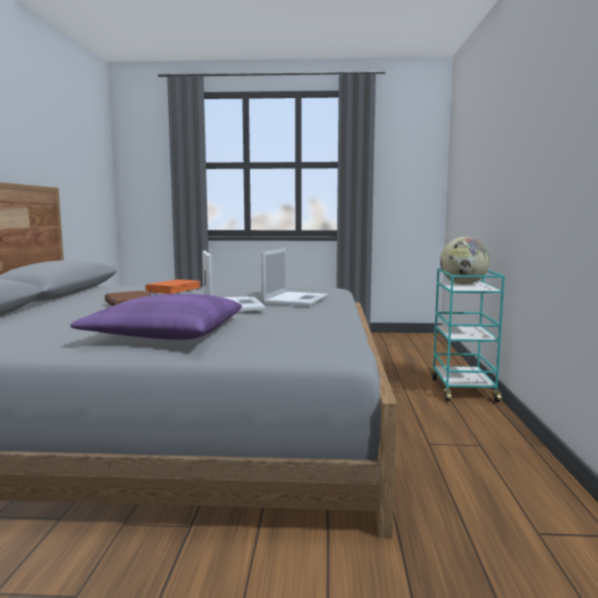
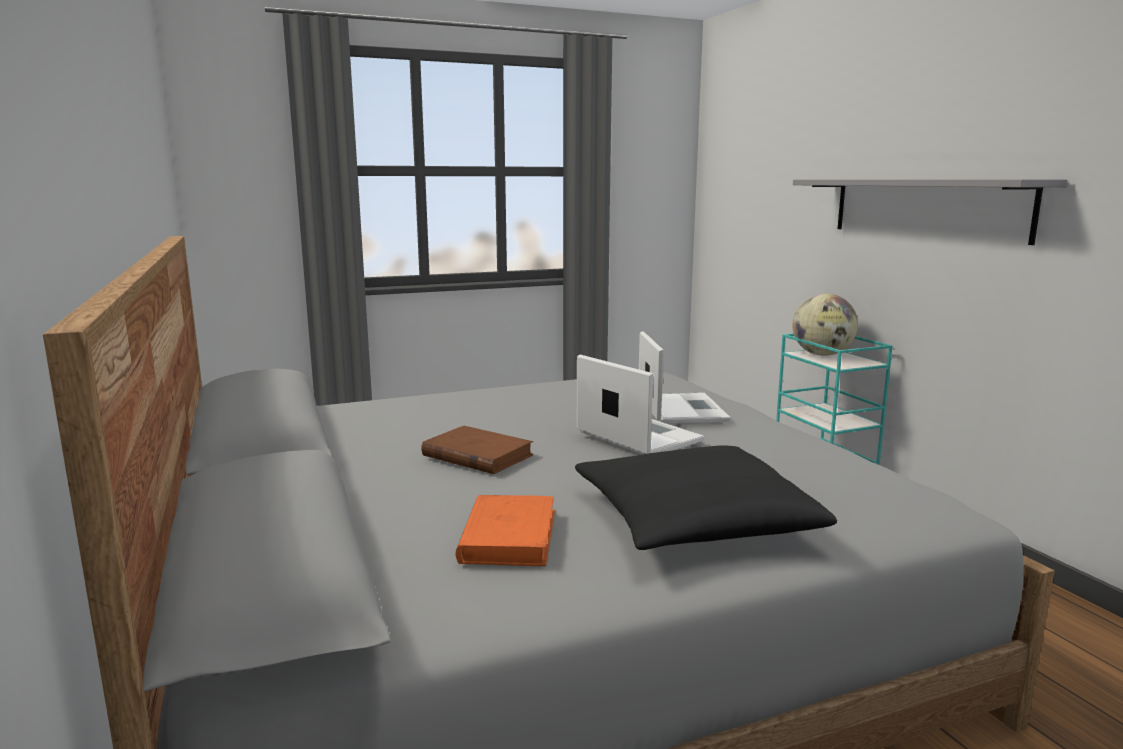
camera: 25 degrees left, 5 degrees up
purple pillow [70,294,242,340] -> black pillow [575,445,837,550]
orange book [145,279,202,294] -> orange book moved to [455,495,555,566]
none -> grey shelf [793,179,1068,245]

